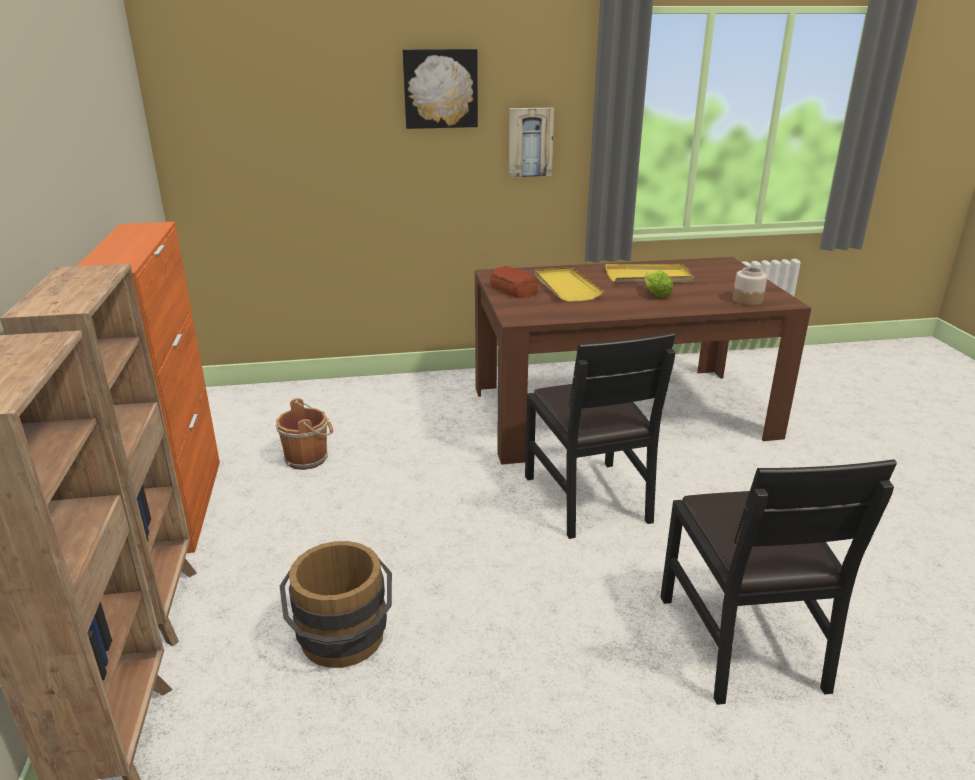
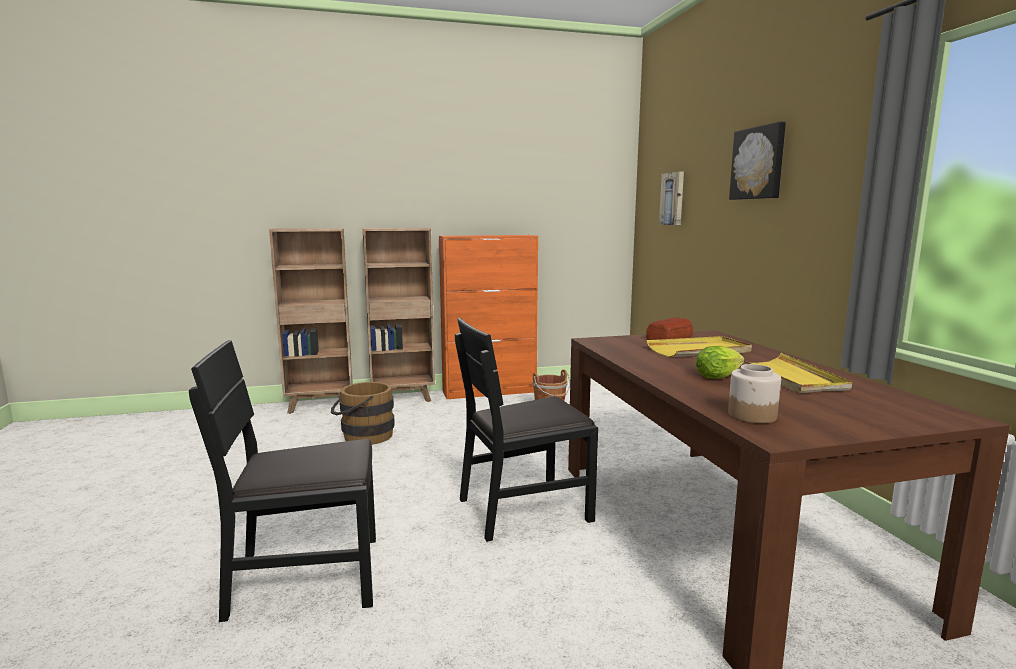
camera: 85 degrees right, 15 degrees down
picture [509,108,554,177] -> picture moved to [659,171,684,225]

